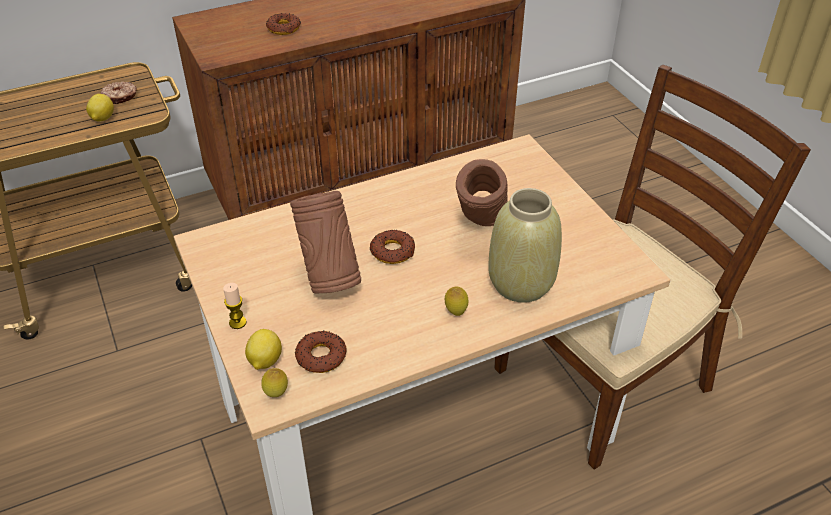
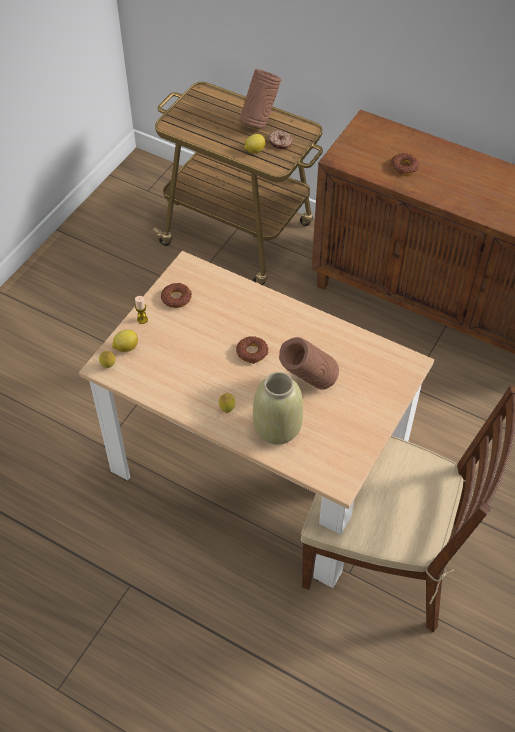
camera: 55 degrees right, 10 degrees up
brown vase [290,191,361,294] -> brown vase moved to [240,69,281,128]
donut [295,330,346,373] -> donut moved to [161,283,192,308]

